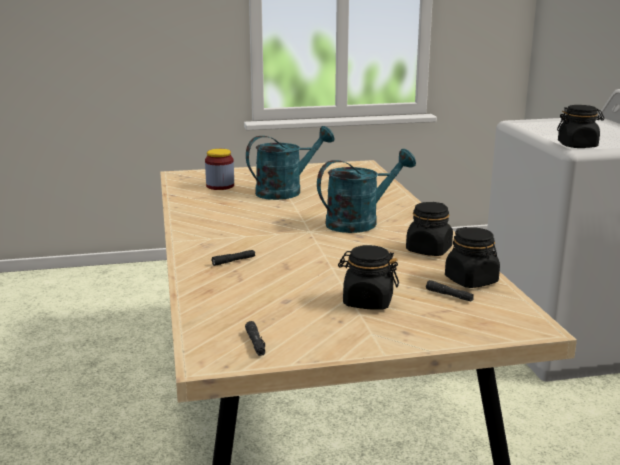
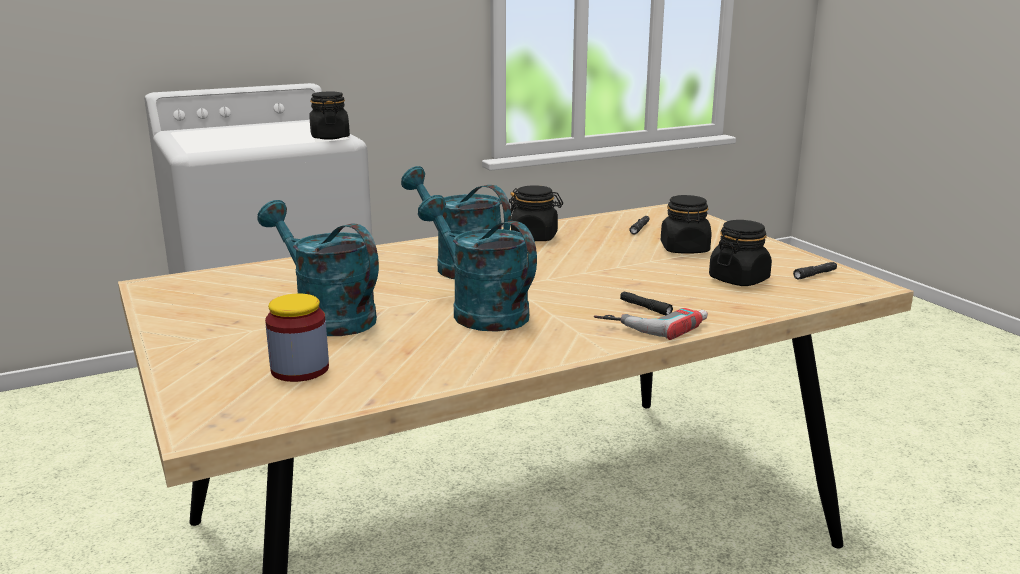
camera: 105 degrees left, 0 degrees up
black jar [445,227,500,288] -> black jar moved to [709,220,772,286]
none -> turquoise watering can [418,195,537,332]
none -> power drill [594,308,708,340]

